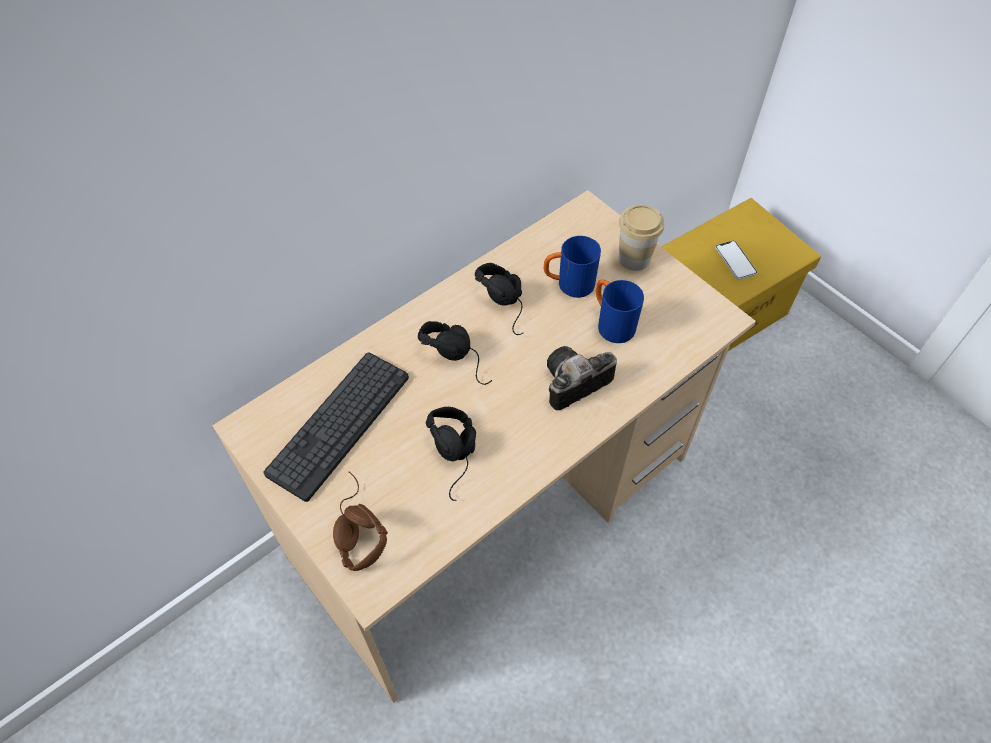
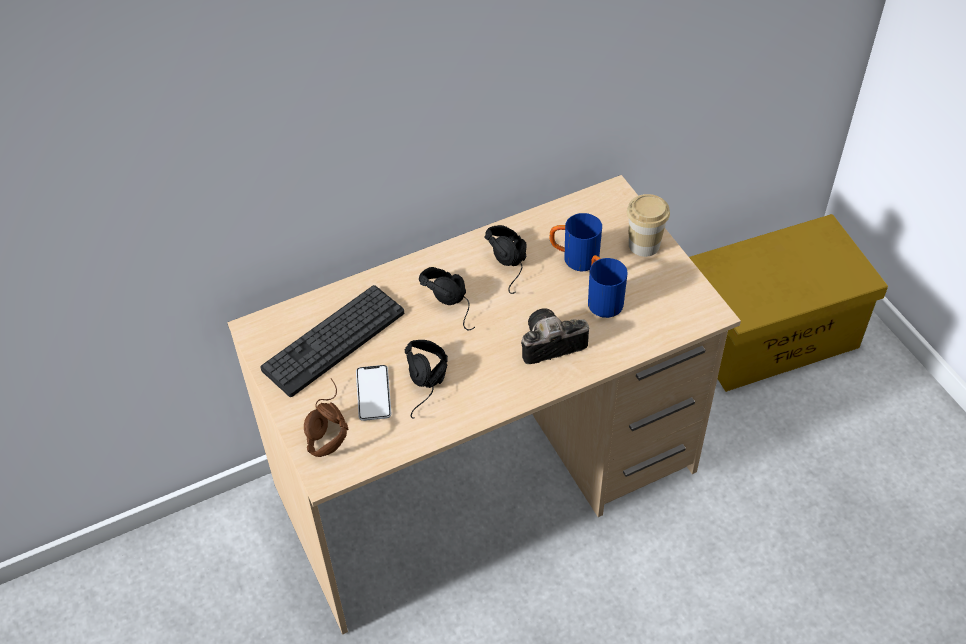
camera: 15 degrees right, 5 degrees down
phone [715,241,757,280] -> phone moved to [356,365,392,421]

